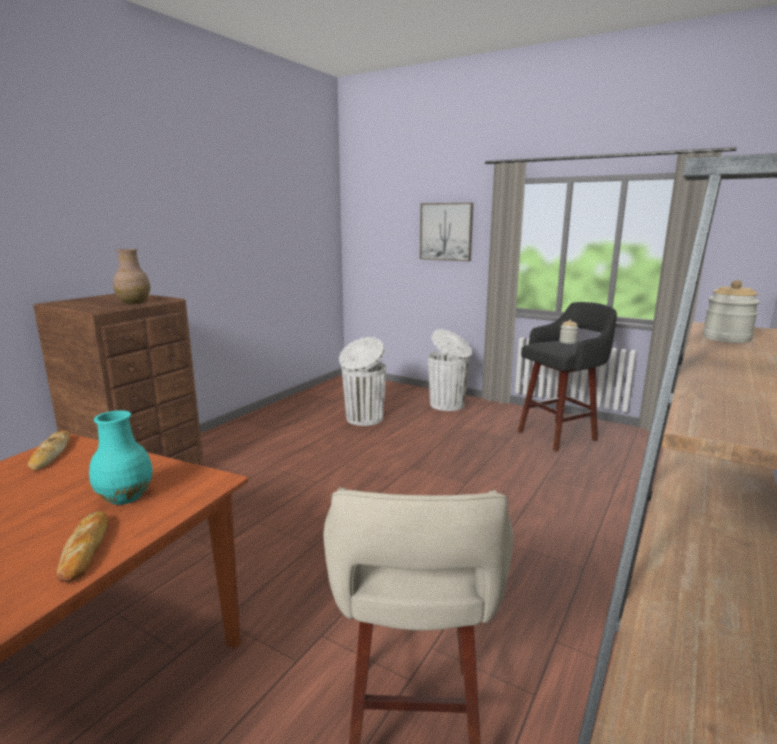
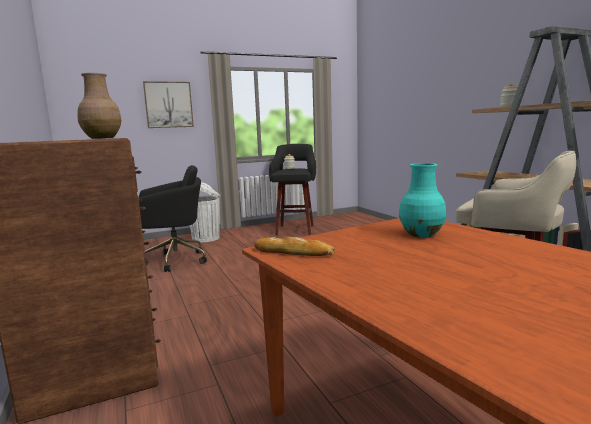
camera: 55 degrees left, 5 degrees down
bread [57,512,108,582] -> none
white trash can [339,337,387,426] -> black office chair [139,165,207,272]

